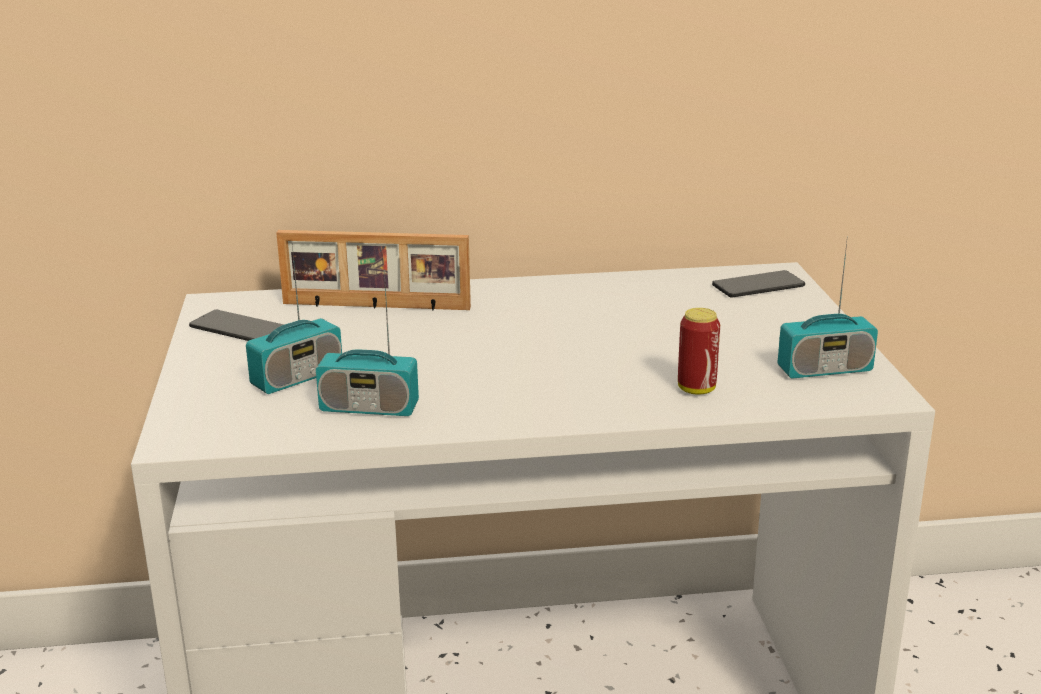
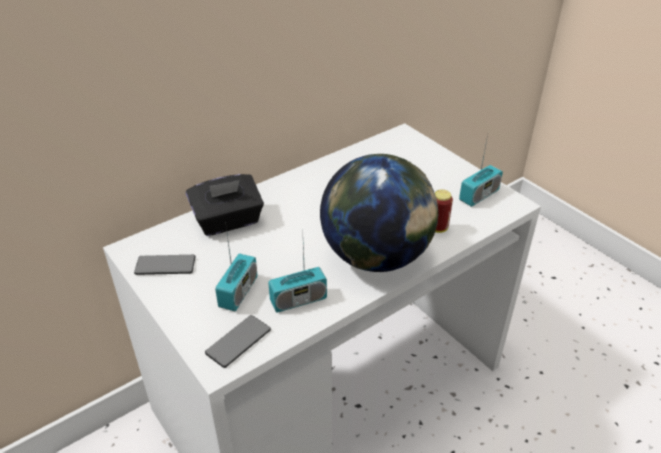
camera: 30 degrees left, 15 degrees up
picture frame [276,230,471,310] -> black tissue box [186,174,264,236]
phone [712,270,805,297] -> phone moved to [205,315,271,368]
none -> globe [320,154,438,272]

